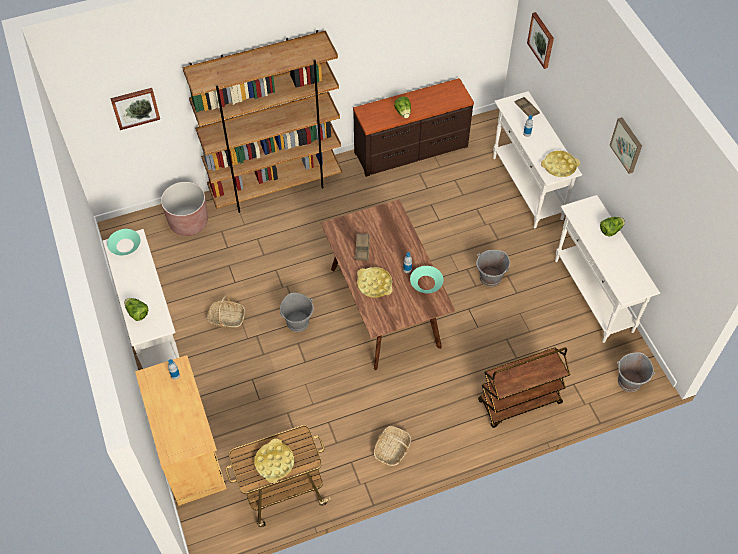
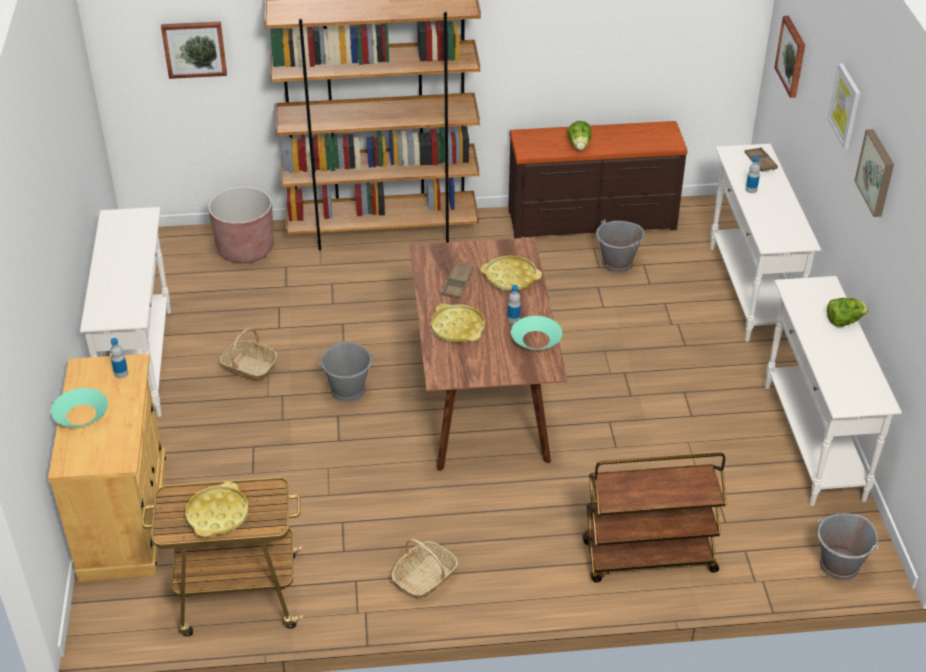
camera: 15 degrees right, 15 degrees down
turquoise bowl [107,229,140,255] -> turquoise bowl moved to [51,388,108,427]
lettuce [124,298,148,321] -> none
grey bucket [476,250,510,287] -> grey bucket moved to [596,219,644,274]
yellow tray [541,151,580,177] -> yellow tray moved to [481,255,542,291]
none -> picture [828,63,860,149]

